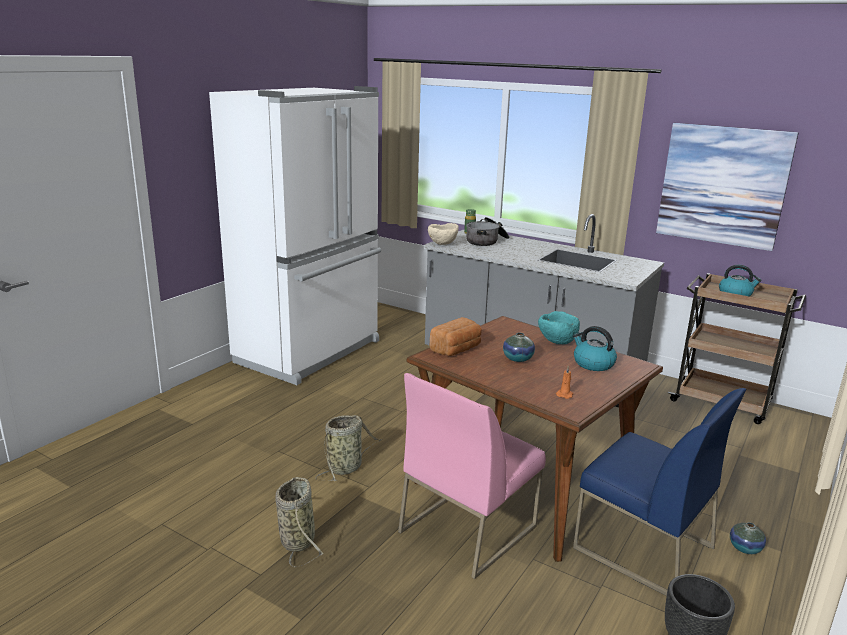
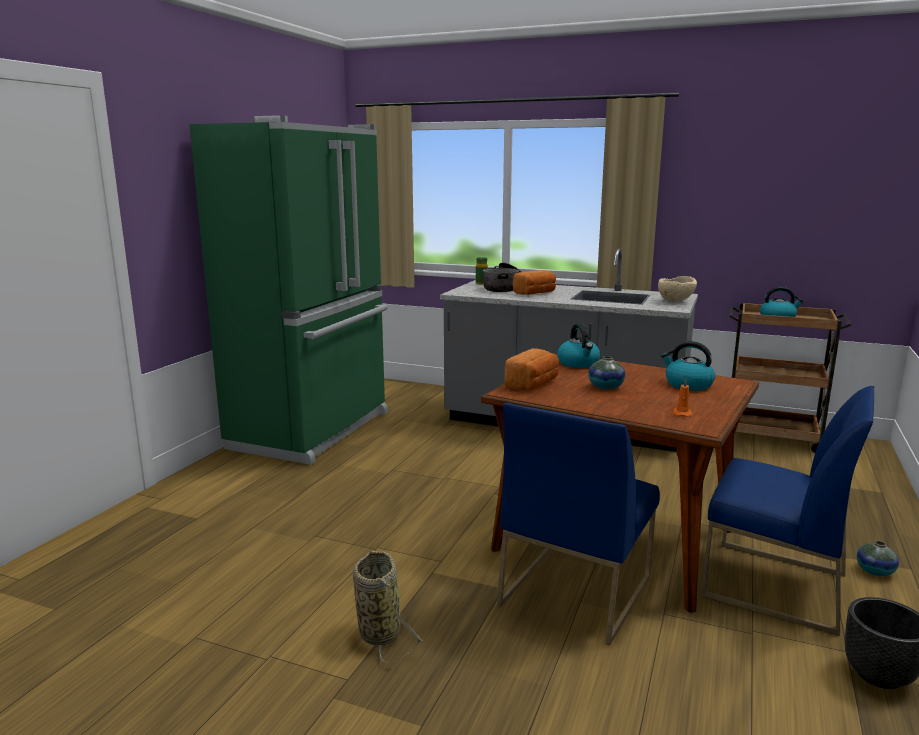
camera: 10 degrees left, 5 degrees down
white fridge [209,86,381,385] -> green fridge [189,115,388,465]
basket [316,415,382,481] -> none
pink chair [398,373,546,579] -> blue chair [497,403,660,646]
beige bowl [428,223,459,245] -> beige bowl moved to [658,276,697,302]
turquoise bowl [538,311,580,344] -> none
picture [656,123,798,251] -> none
none -> bread [513,270,556,295]
none -> kettle [557,324,600,368]

